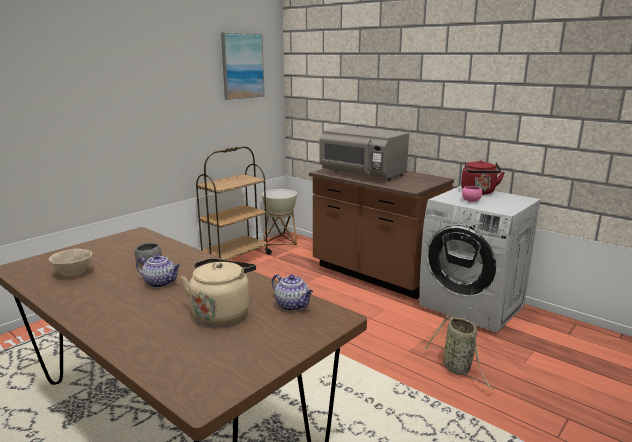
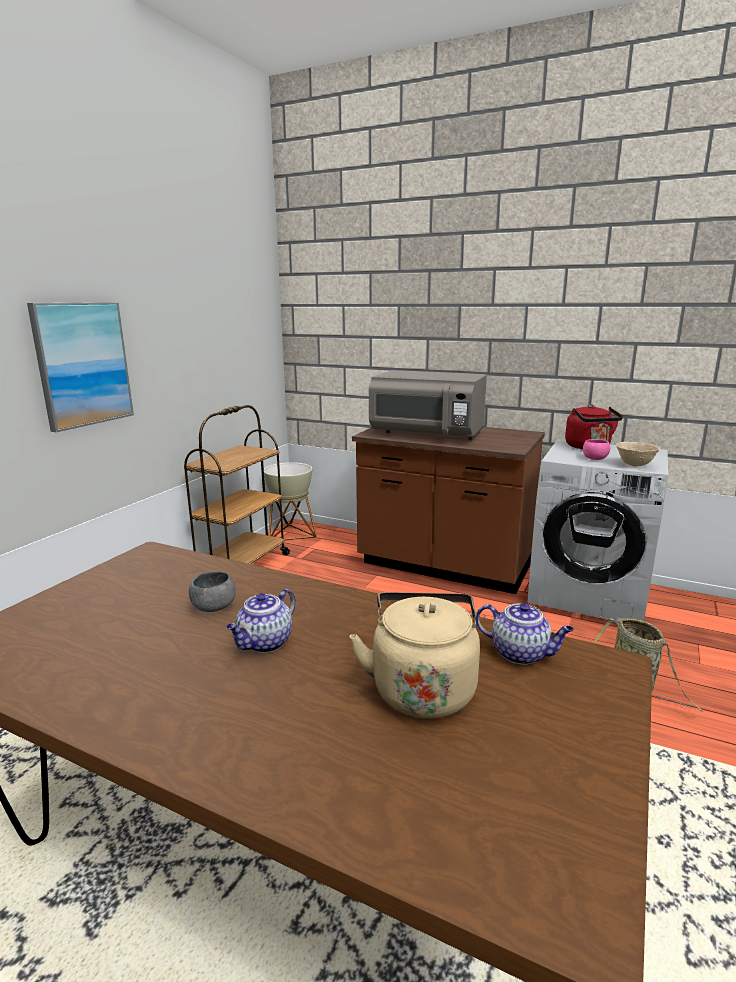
camera: 15 degrees left, 0 degrees up
beige bowl [49,249,92,276] -> beige bowl moved to [616,442,660,466]
teapot [136,254,181,288] -> teapot turned 120 degrees clockwise [226,589,296,653]
picture [221,33,265,100] -> picture moved to [27,302,134,432]

